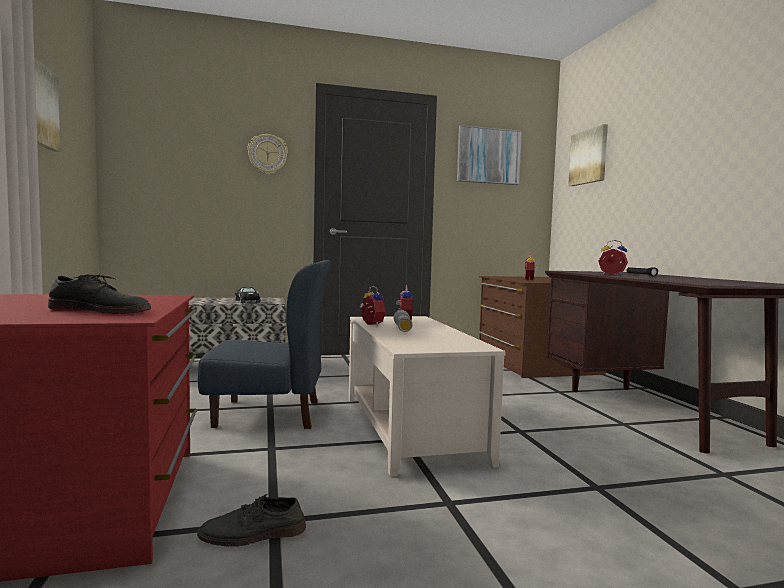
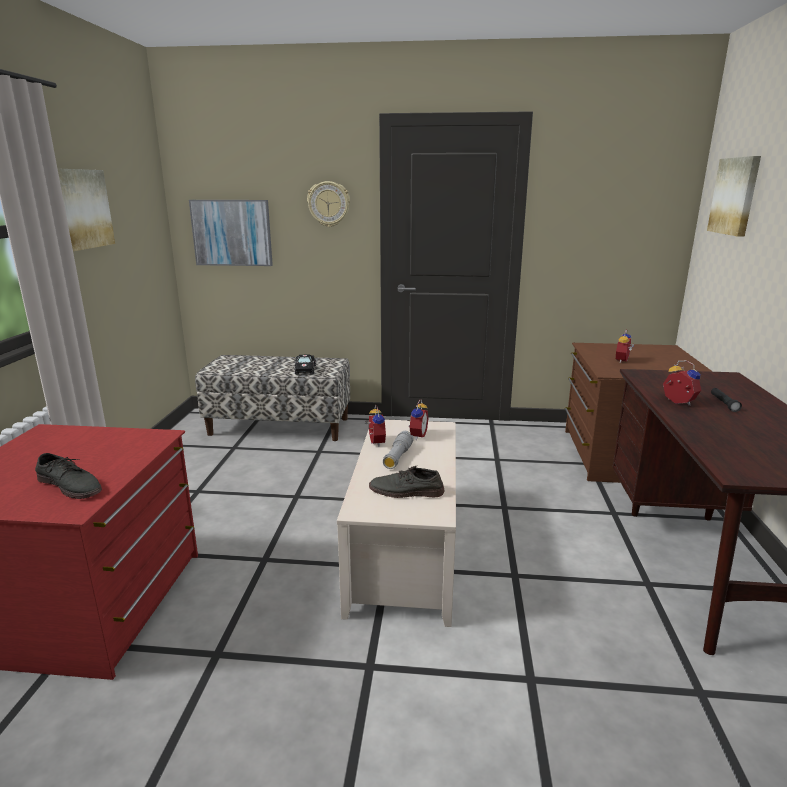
camera: 20 degrees right, 15 degrees up
grey shoe [197,494,306,547] -> grey shoe moved to [369,465,445,498]
blue chair [198,260,331,429] -> none
picture [457,125,522,185] -> picture moved to [189,200,273,266]

